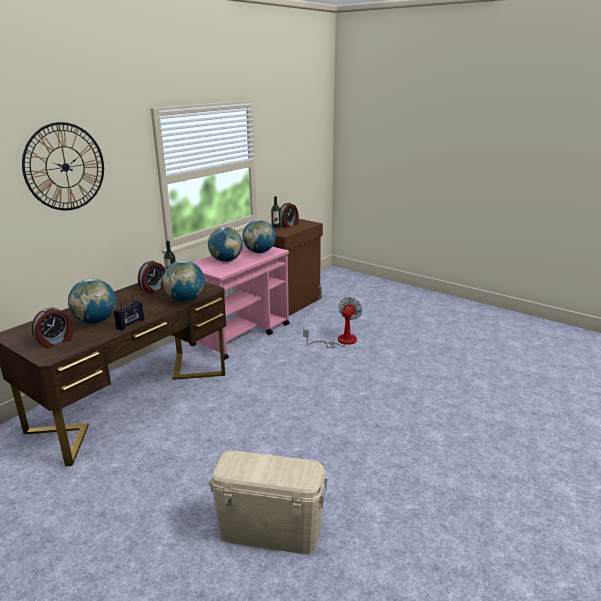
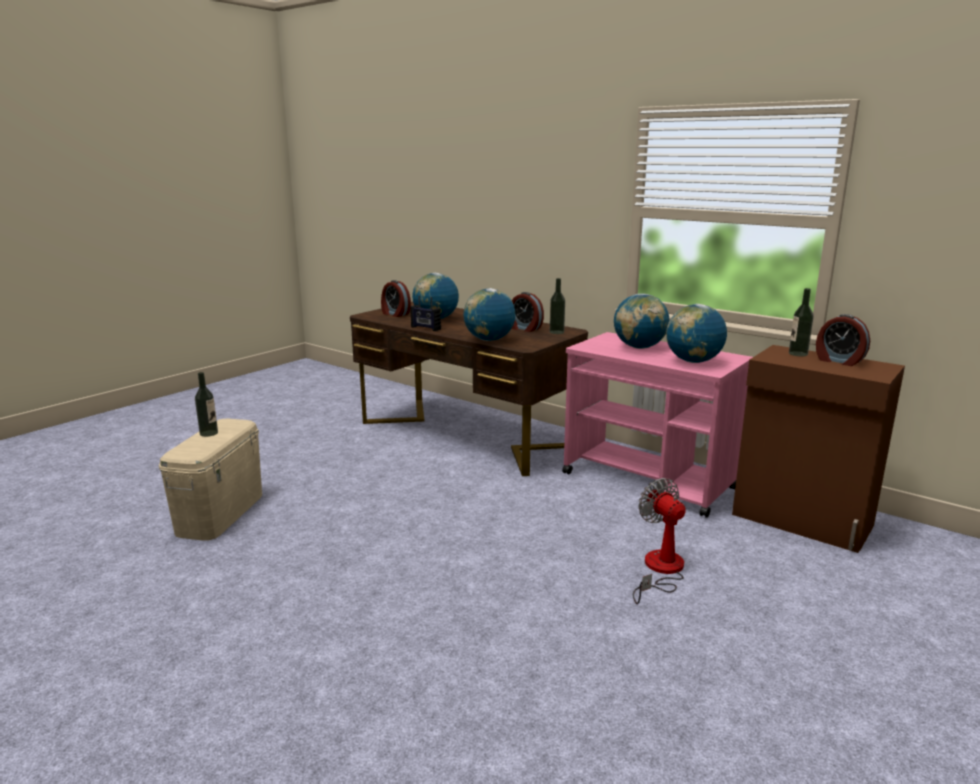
camera: 90 degrees right, 5 degrees down
wall clock [22,122,104,211] -> none
fan [303,297,362,348] -> fan turned 135 degrees counterclockwise [633,478,686,604]
none -> bottle [195,372,218,437]

